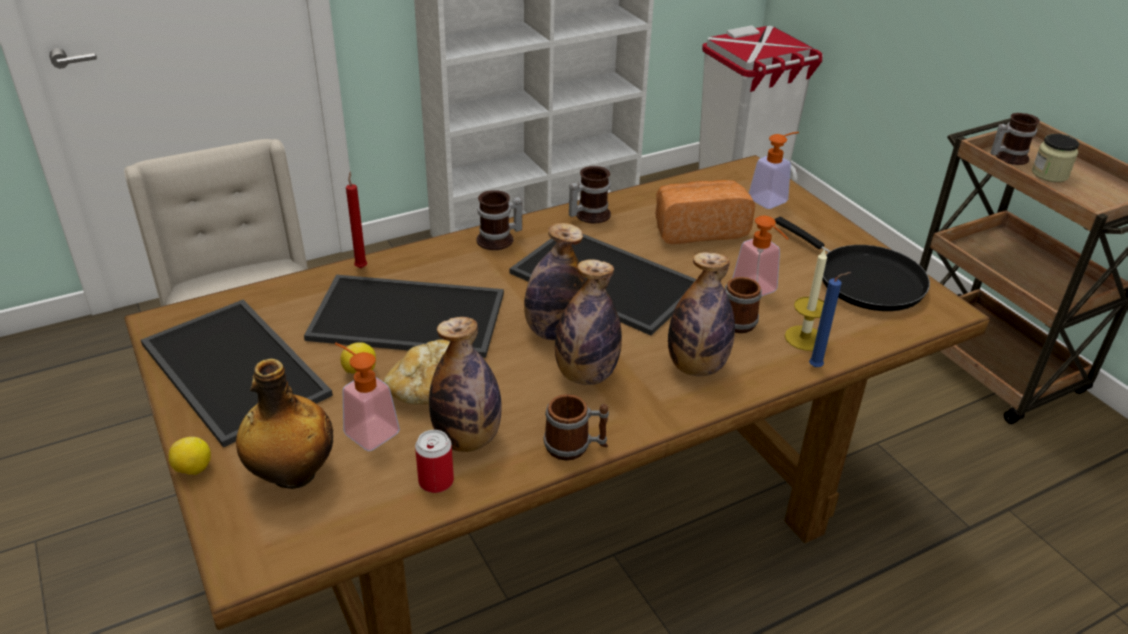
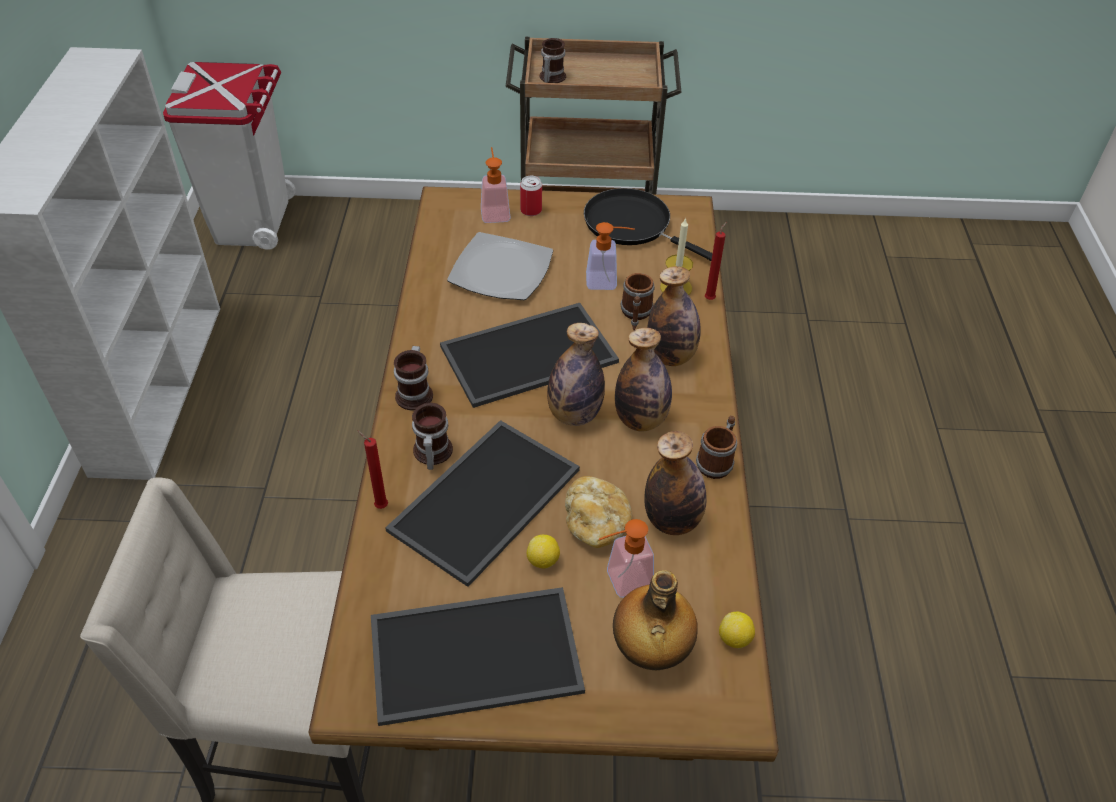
camera: 60 degrees left, 10 degrees up
lemon [169,437,211,475] -> lemon moved to [719,611,755,649]
can [415,430,454,493] -> can moved to [520,176,542,216]
mug [569,166,611,223] -> mug moved to [412,403,453,470]
bread [655,180,755,244] -> plate [447,232,553,300]
black frying pan [775,217,930,311] -> black frying pan turned 135 degrees counterclockwise [584,188,713,261]
blue candle [809,272,851,367] -> red candle [705,221,727,300]
jar [1032,134,1079,182] -> none

